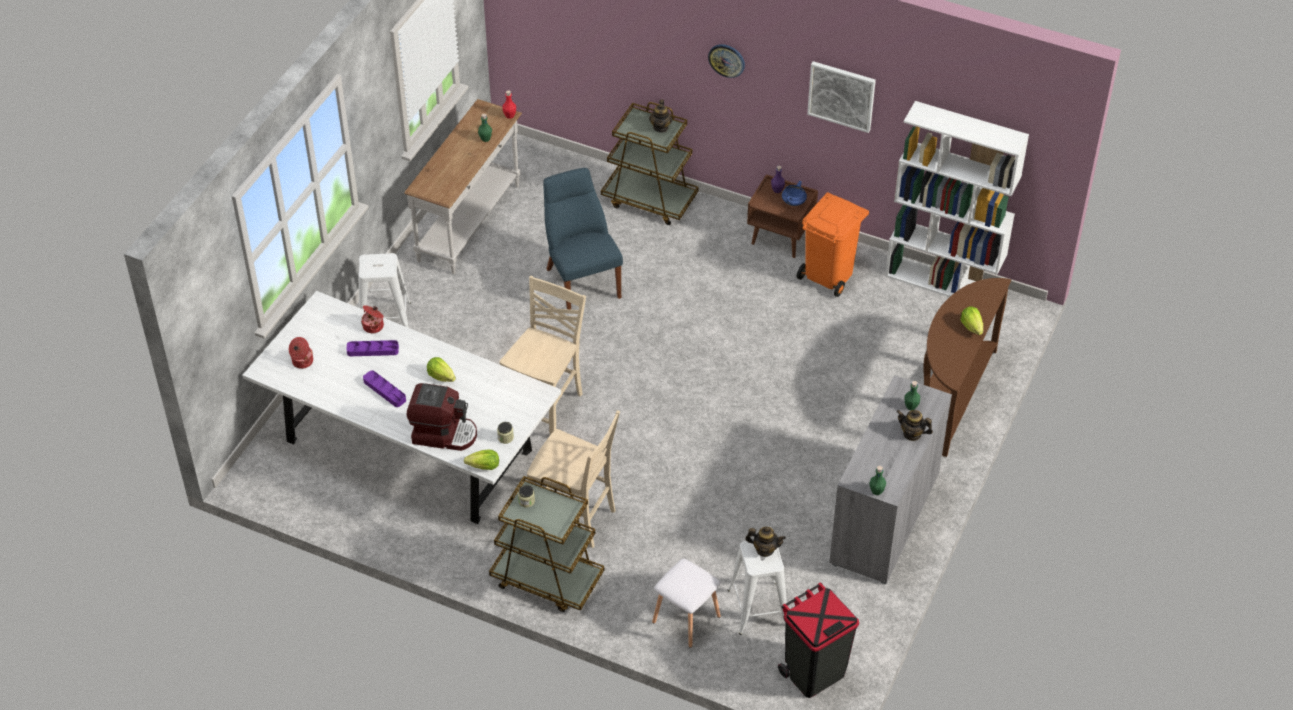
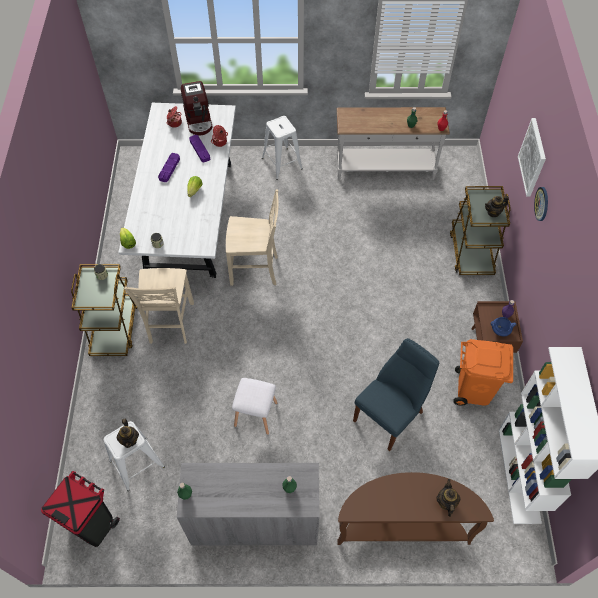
camera: 65 degrees right, 10 degrees up
coffee machine [407,383,477,451] -> coffee machine moved to [181,81,213,135]
blue chair [543,168,623,310] -> blue chair moved to [353,338,439,451]
white stool [652,558,721,648] -> white stool moved to [232,378,277,435]
picture [807,61,876,133] -> picture moved to [518,118,546,197]
teapot [896,410,933,441] -> teapot moved to [436,479,461,517]
lettuce [961,306,983,335] -> none

